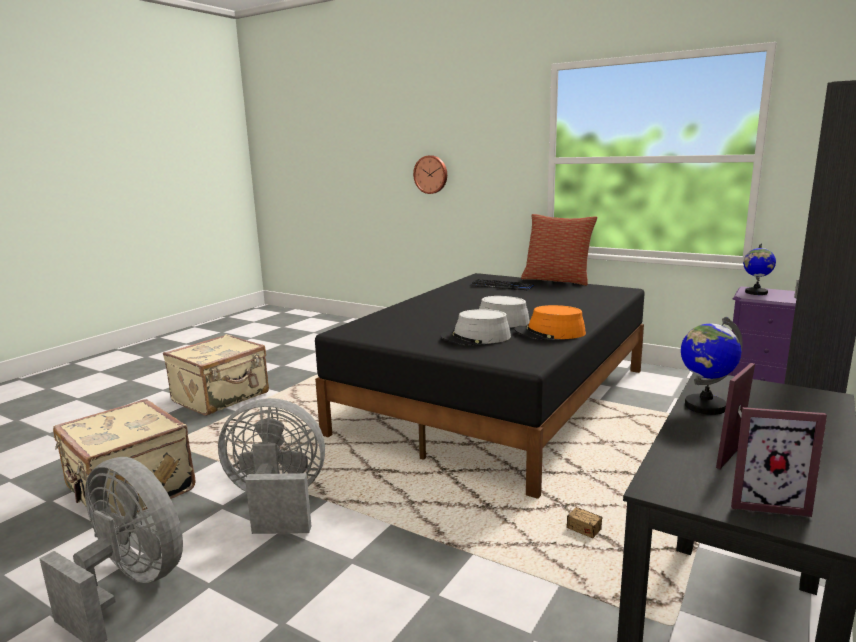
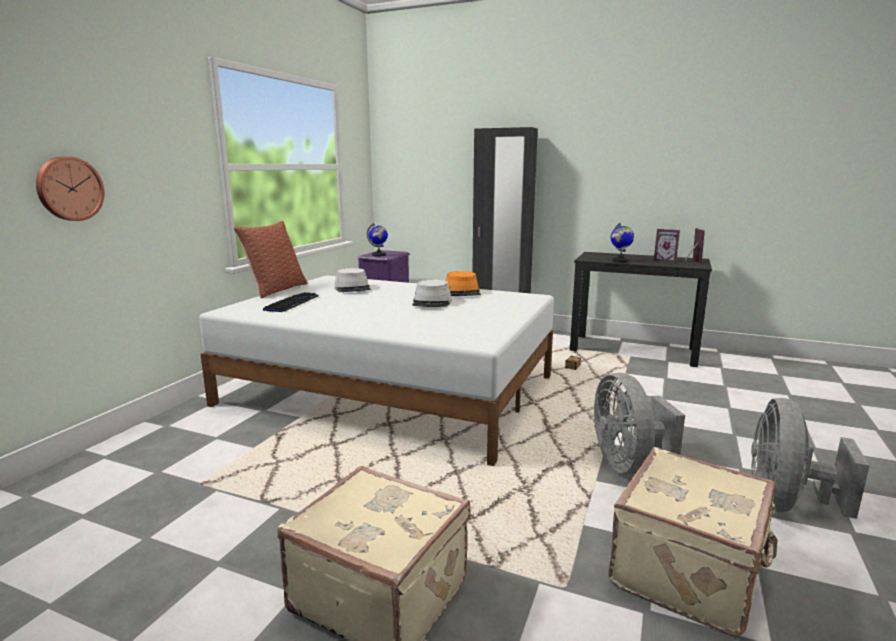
camera: 100 degrees left, 0 degrees up
black bed [315,273,645,499] -> white bed [199,275,554,466]
grey hat [440,309,511,345] -> grey hat moved to [334,268,371,292]

